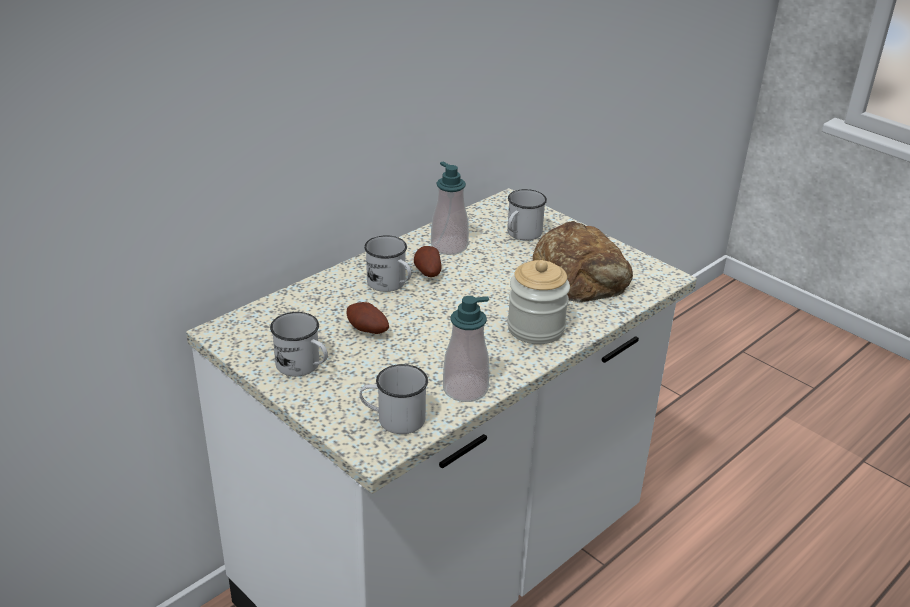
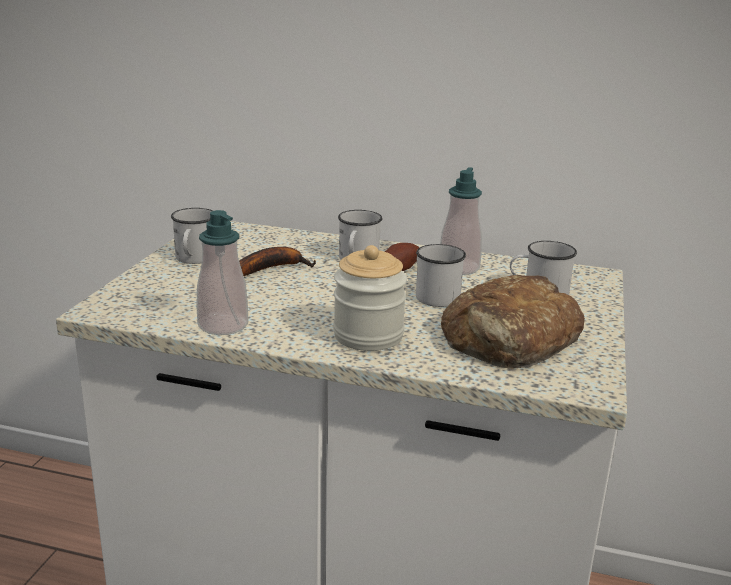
camera: 60 degrees right, 10 degrees down
potato [346,302,389,334] -> banana [239,247,316,276]
white mug [359,364,428,434] -> white mug moved to [416,244,466,307]

